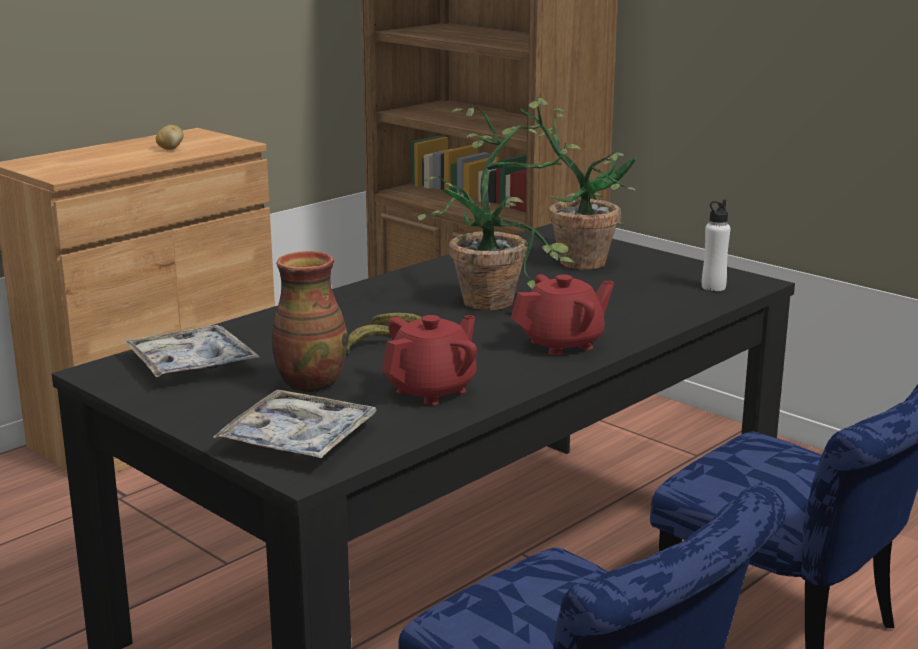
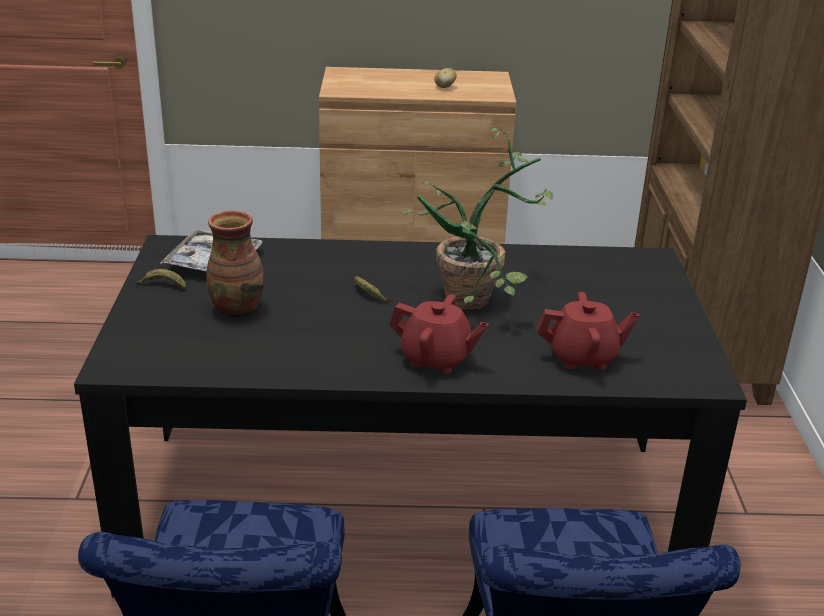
camera: 45 degrees right, 10 degrees up
tray [212,389,376,458] -> none
banana [346,325,391,355] -> banana moved to [136,269,186,289]
red teapot [382,315,477,405] -> red teapot moved to [536,292,639,370]
potted plant [502,97,637,270] -> none
white bottle [702,200,730,291] -> none

